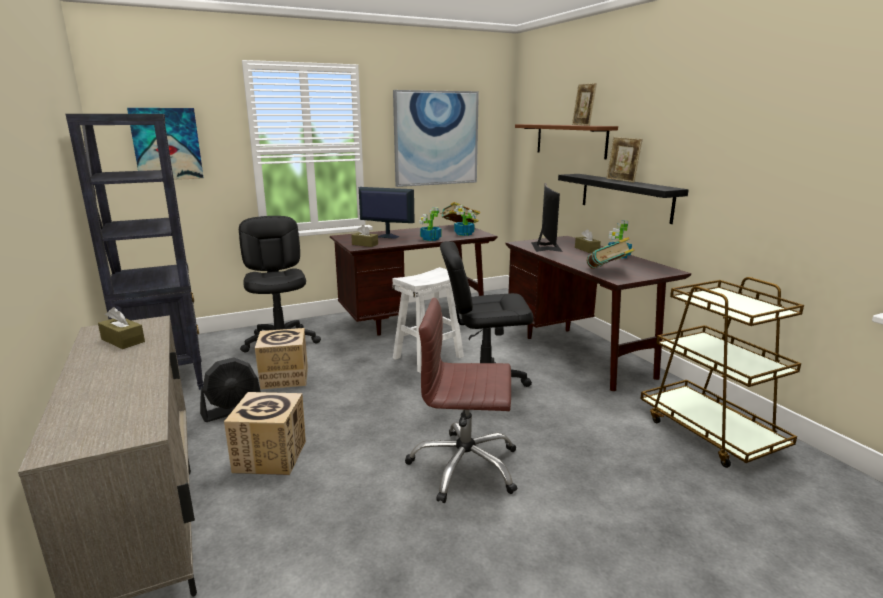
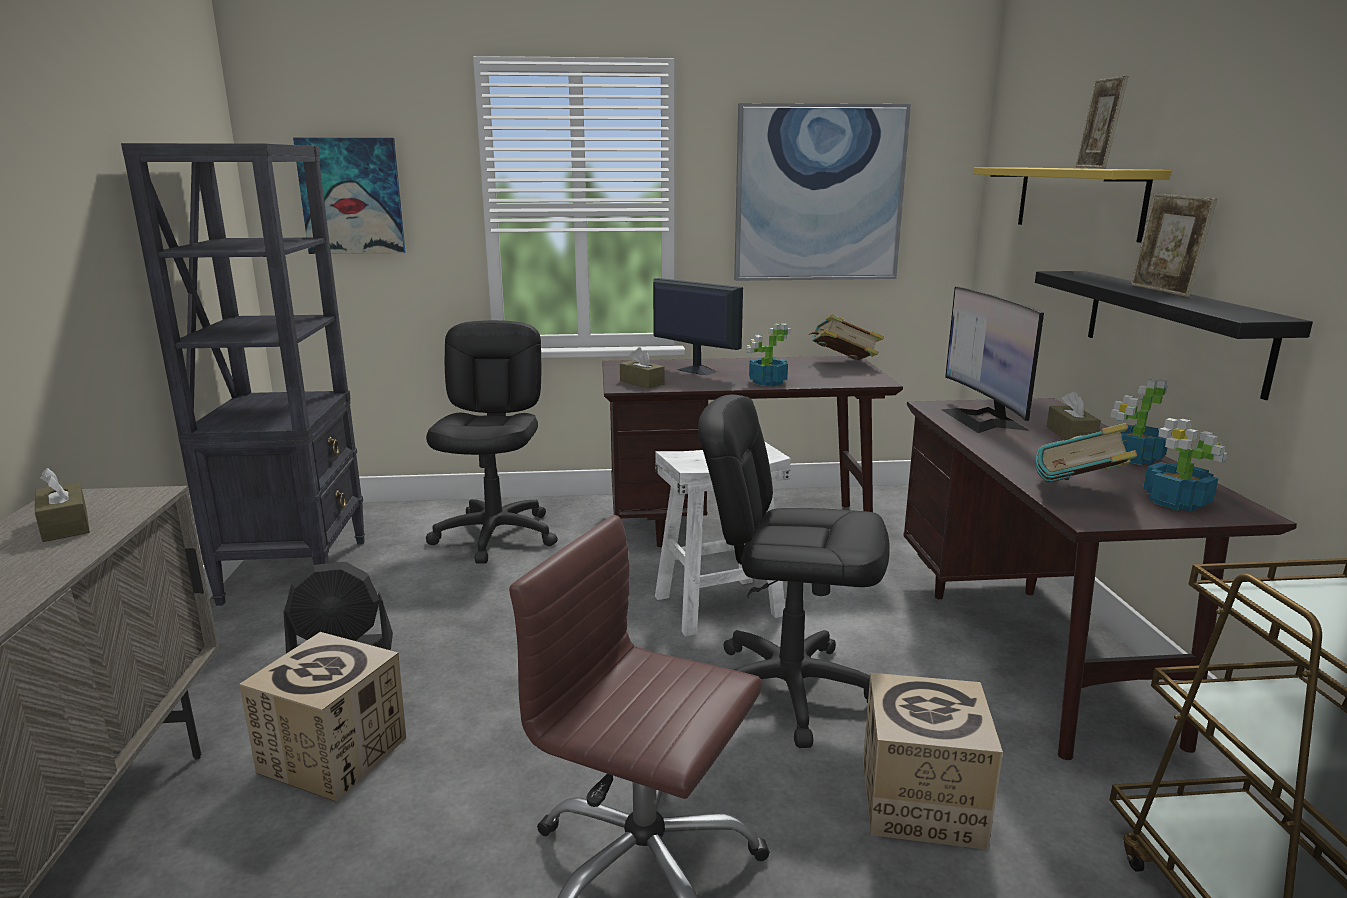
camera: 20 degrees right, 0 degrees up
cardboard box [255,328,308,389] -> cardboard box moved to [863,673,1003,850]
potted plant [454,205,476,236] -> potted plant moved to [1143,418,1228,512]
brown shelf [515,124,618,159] -> yellow shelf [973,167,1171,243]
monitor [532,183,563,252] -> monitor turned 150 degrees clockwise [941,287,1044,433]

